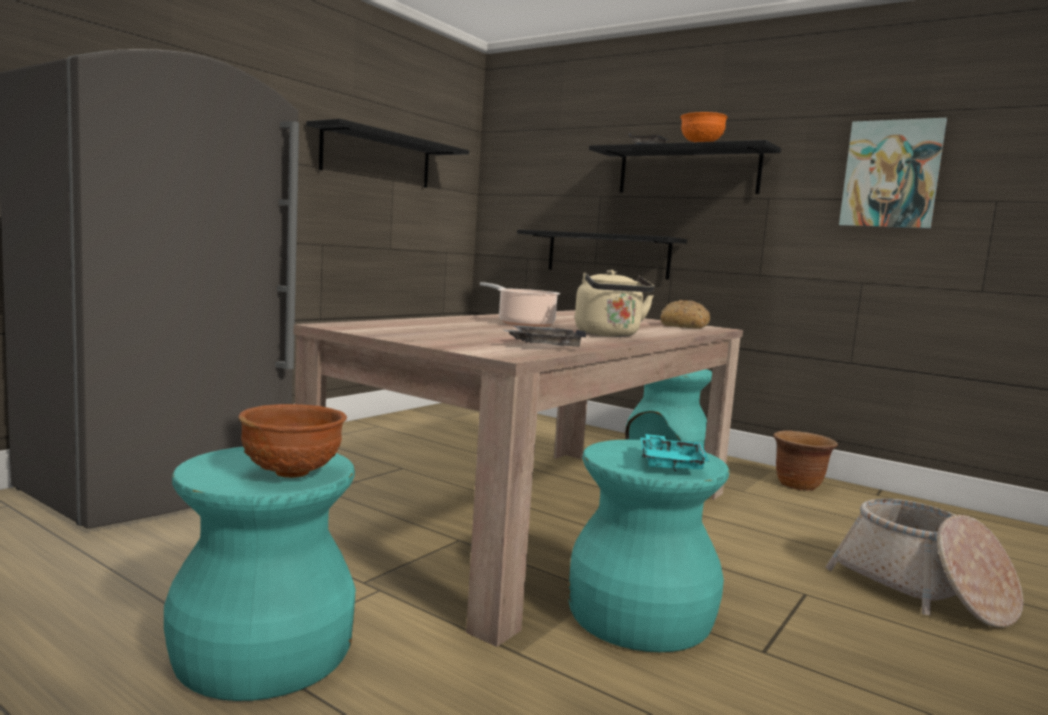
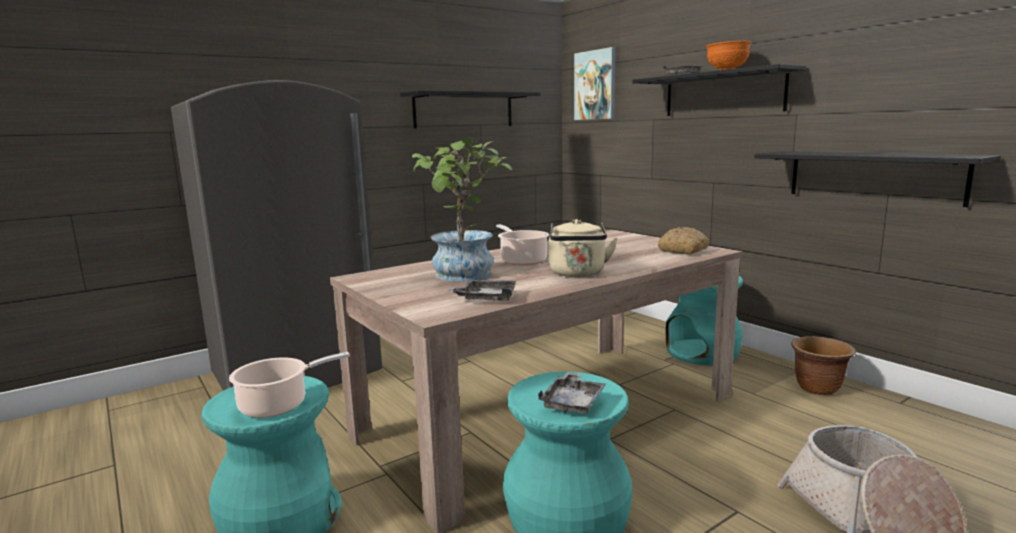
camera: 20 degrees right, 5 degrees up
brown bowl [239,404,347,478] -> cooking pot [229,352,350,418]
black shelf [517,230,687,280] -> black shelf moved to [754,152,1001,207]
turquoise tray [641,434,710,471] -> grey tray [538,372,606,413]
picture [839,118,947,229] -> picture moved to [574,47,615,120]
none -> potted plant [412,138,512,281]

